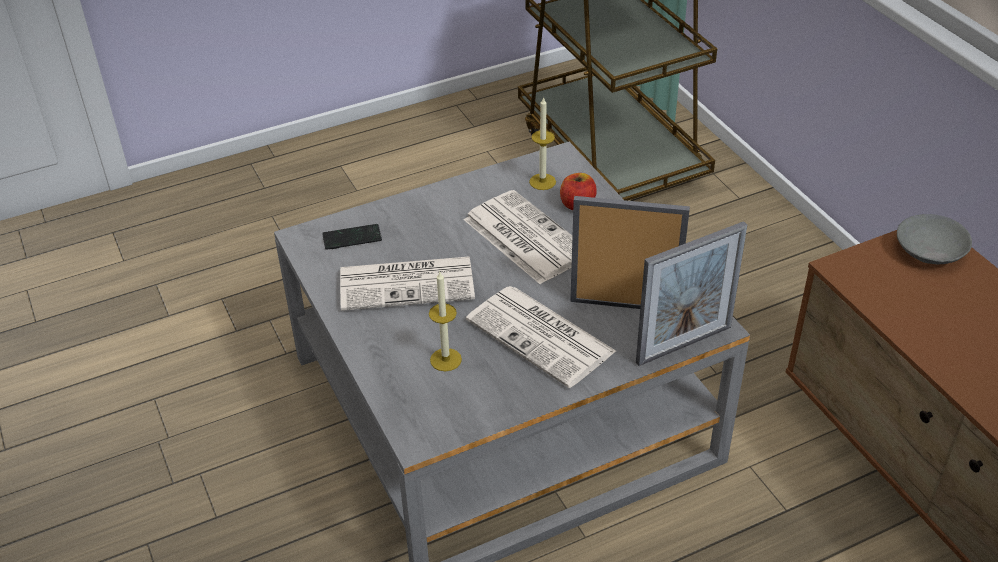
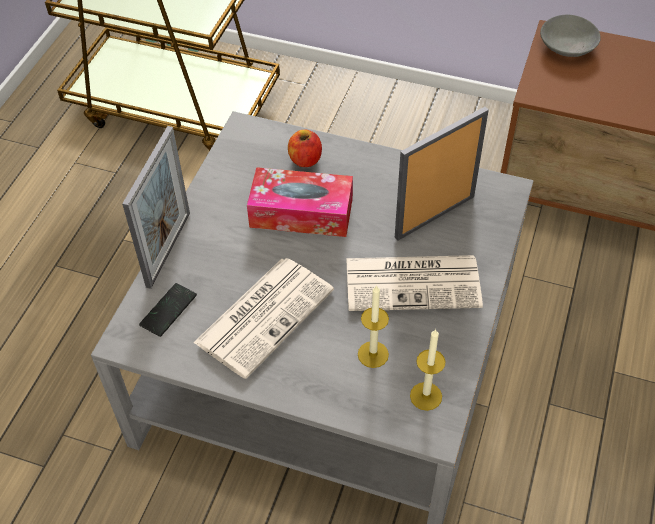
camera: 45 degrees left, 10 degrees up
newspaper [464,190,572,284] -> tissue box [247,167,353,237]
candle [529,97,556,190] -> candle moved to [410,329,446,411]
picture frame [636,221,747,366] -> picture frame moved to [122,126,190,289]

